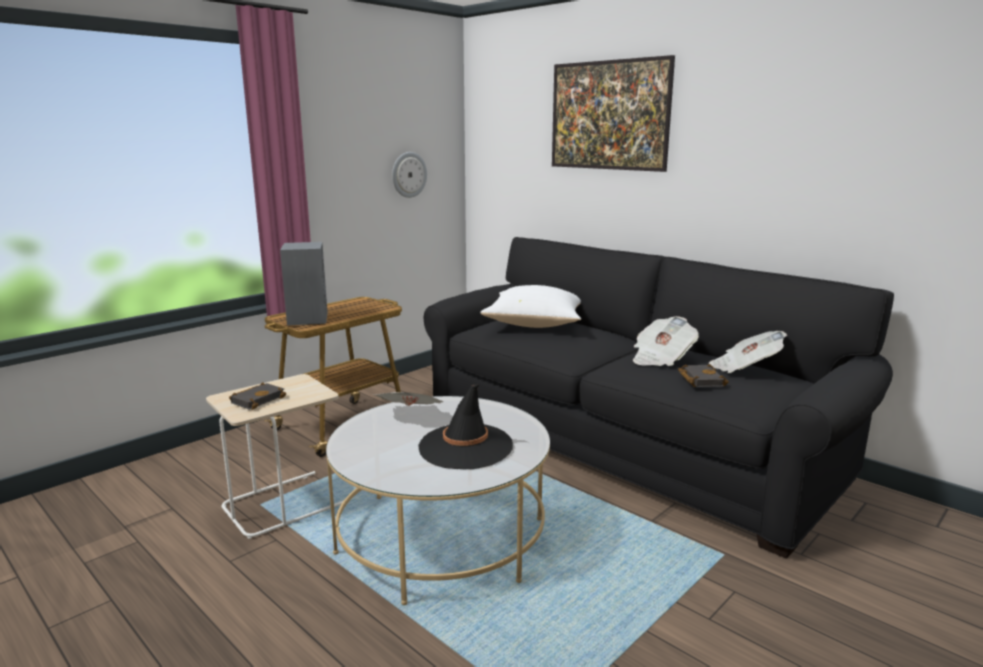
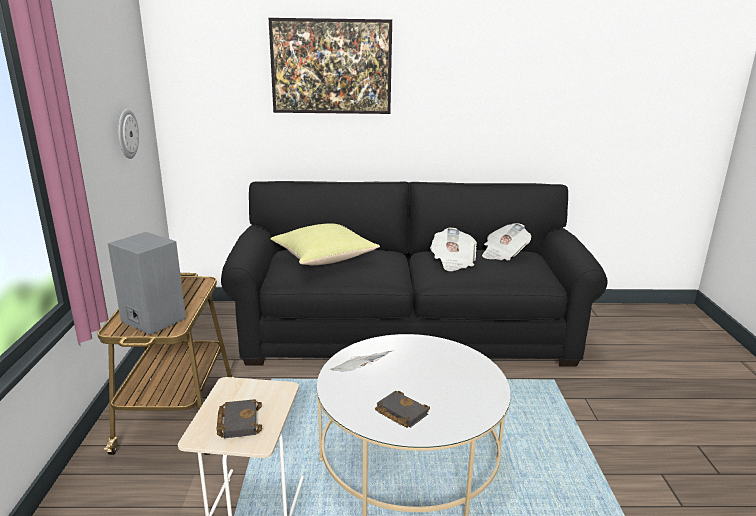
camera: 45 degrees left, 5 degrees up
black hat [418,384,513,469] -> none
white pillow [480,285,581,328] -> yellow pillow [270,224,380,265]
black book [678,364,729,387] -> black book moved to [375,391,430,428]

